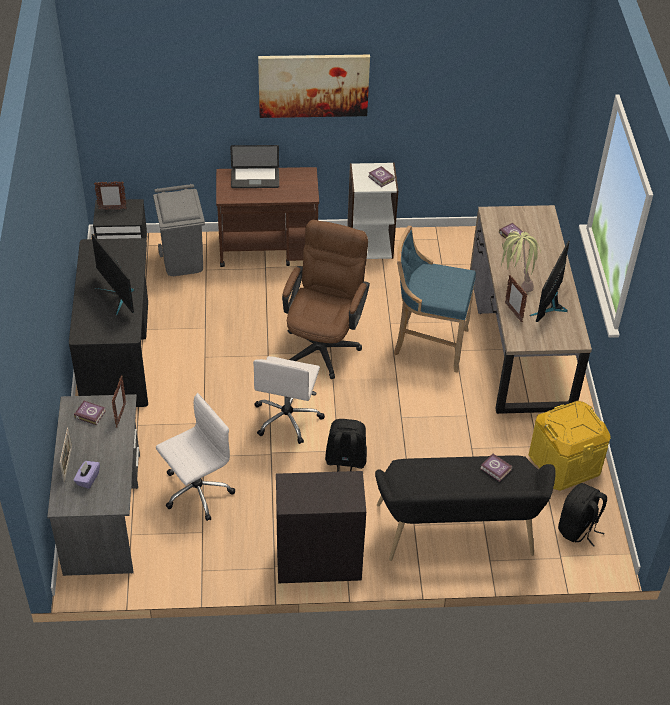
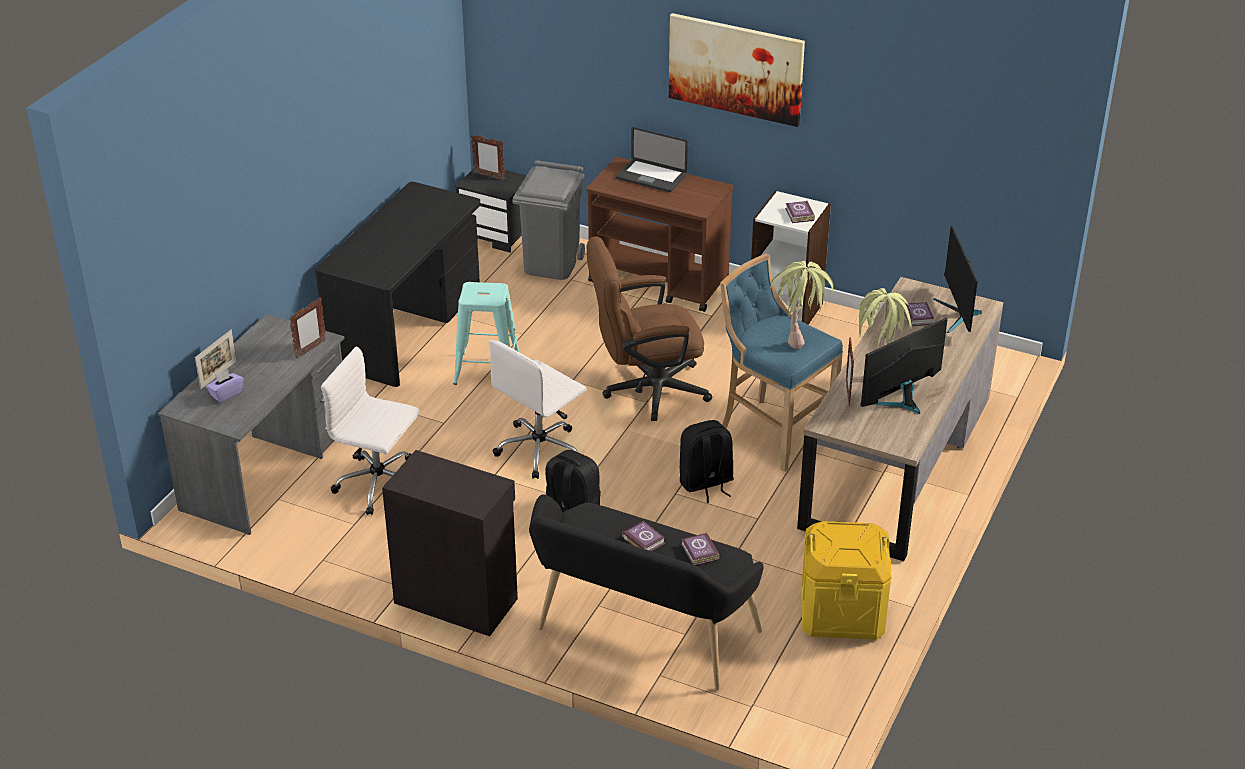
camera: 30 degrees right, 10 degrees down
book [74,401,106,425] -> book moved to [622,521,665,551]
monitor [91,234,134,316] -> monitor moved to [933,226,982,333]
white office chair [156,393,235,521] -> white office chair turned 150 degrees counterclockwise [321,346,420,515]
brown office chair [282,220,370,379] -> brown office chair turned 150 degrees counterclockwise [587,237,712,421]
black backpack [558,483,607,547] -> black backpack moved to [680,420,734,503]
none -> turquoise stool [454,282,519,385]
none -> potted plant [770,261,834,349]

